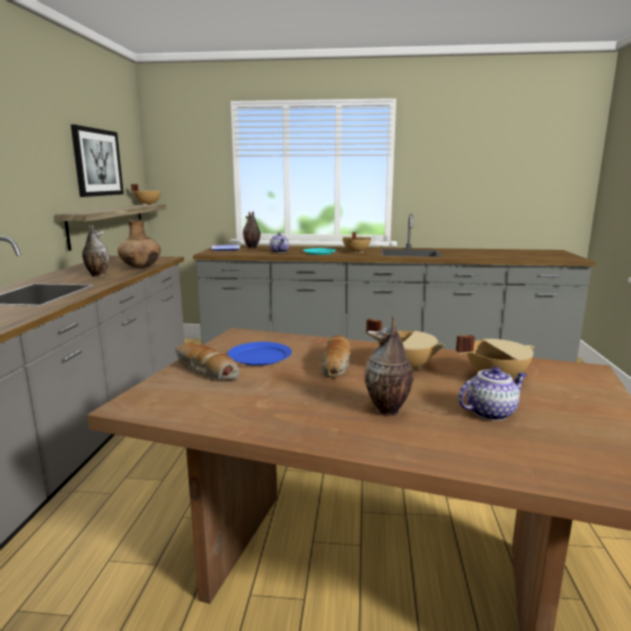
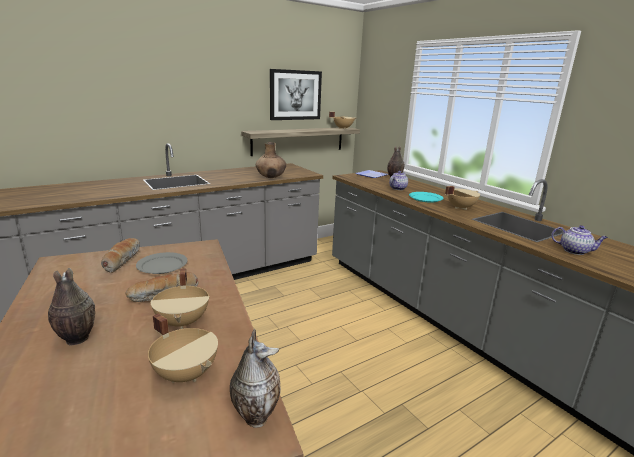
camera: 50 degrees right, 5 degrees up
vase [82,224,109,277] -> vase moved to [230,329,281,428]
blue plate [227,342,292,366] -> grey plate [136,252,188,274]
teapot [458,367,527,421] -> teapot moved to [551,225,608,255]

